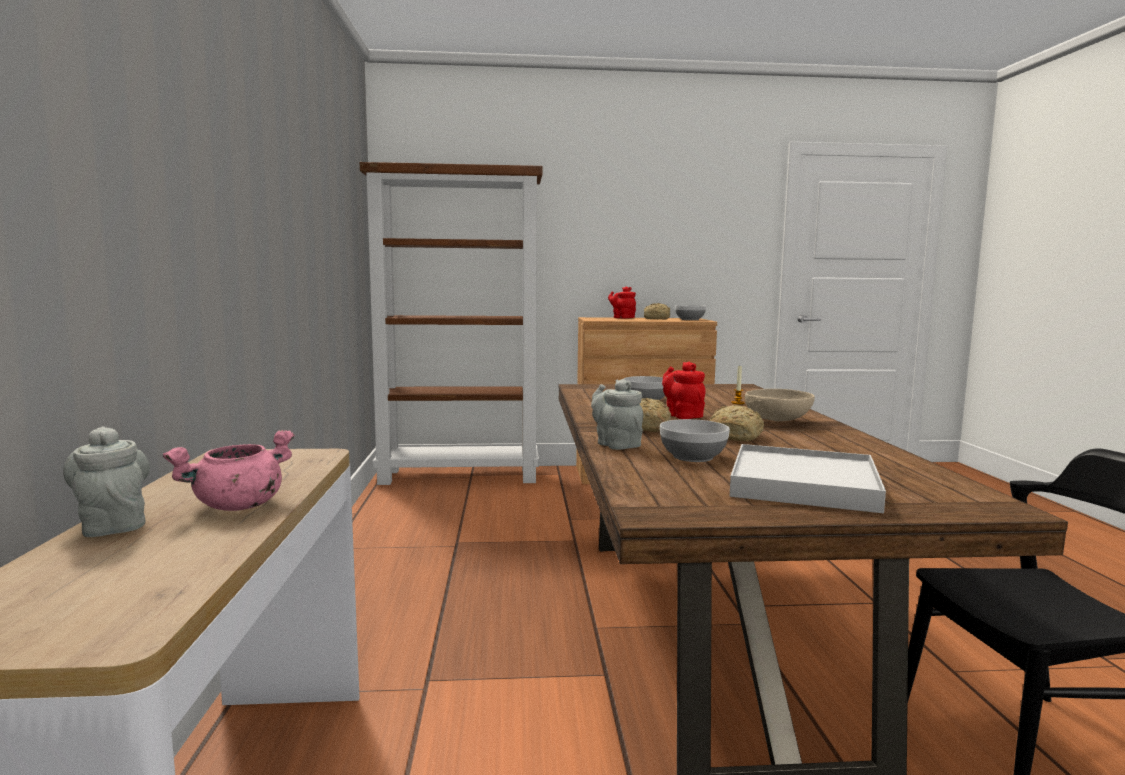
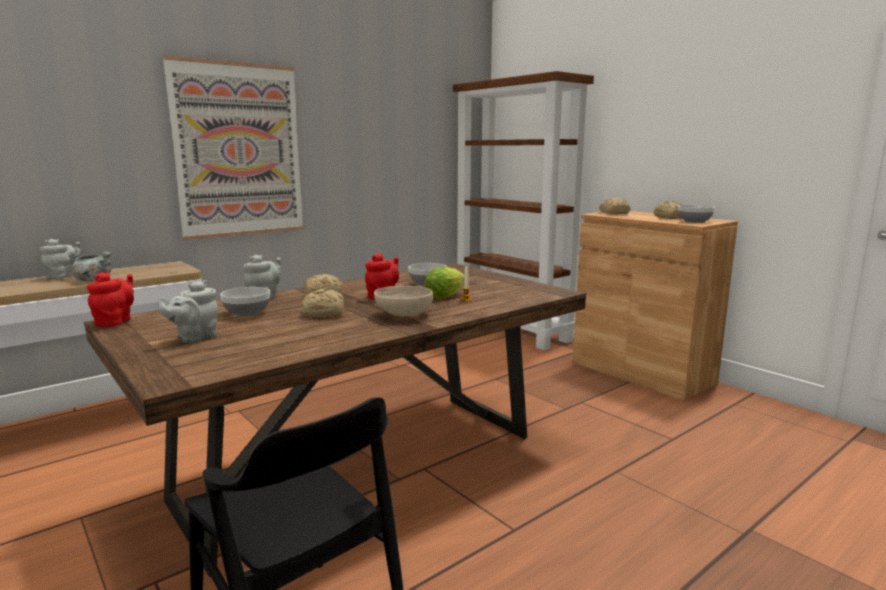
camera: 55 degrees right, 5 degrees up
pink cooking pot [163,430,295,511] -> grey cooking pot [67,251,112,281]
red teapot [608,286,636,319] -> red teapot moved to [87,272,134,327]
white tray [730,444,886,513] -> grey teapot [158,280,218,343]
none -> picture [163,55,304,240]
none -> lettuce [424,267,465,298]
none -> bread [599,198,630,214]

